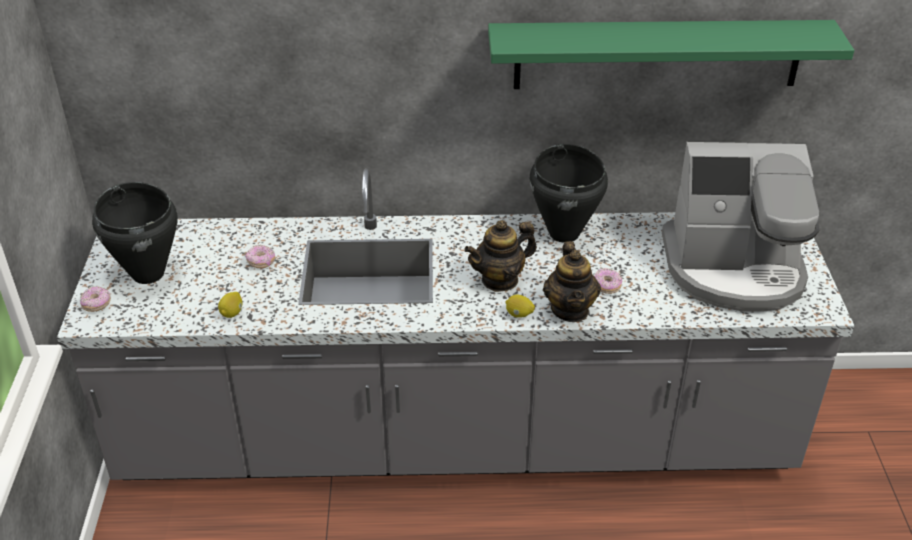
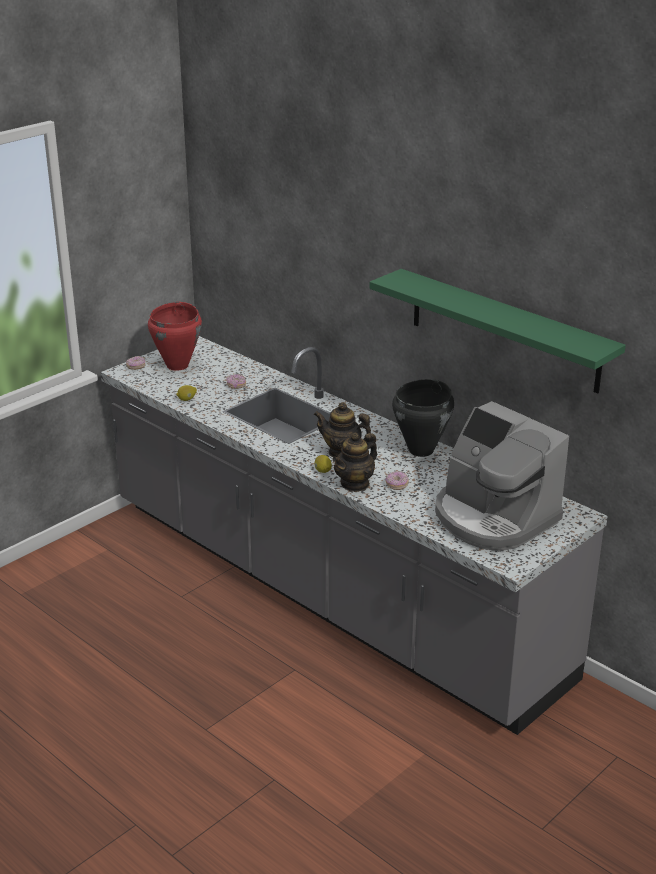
camera: 45 degrees right, 10 degrees down
black cooking pot [92,182,178,284] -> red cooking pot [148,302,202,371]

